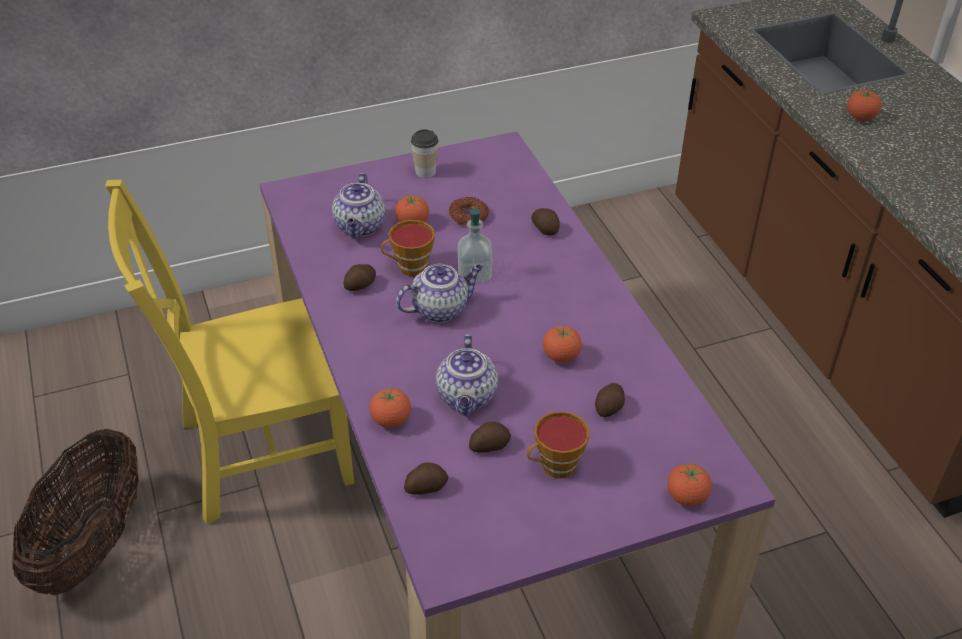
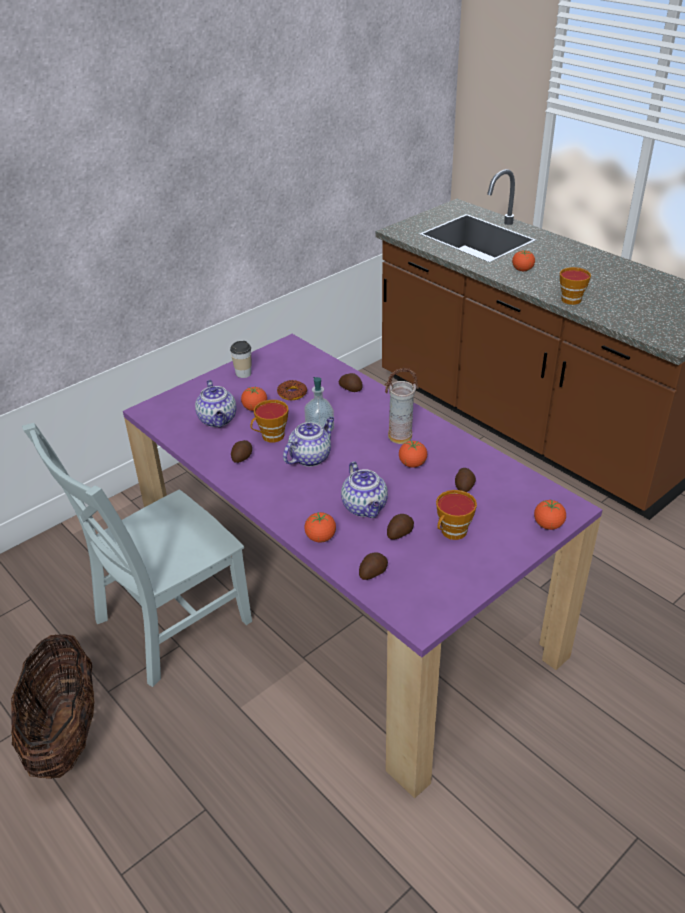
camera: 20 degrees left, 5 degrees down
yellow chair [105,180,354,524] -> grey chair [22,423,252,687]
none -> vase [385,368,419,444]
none -> cup [560,267,591,305]

